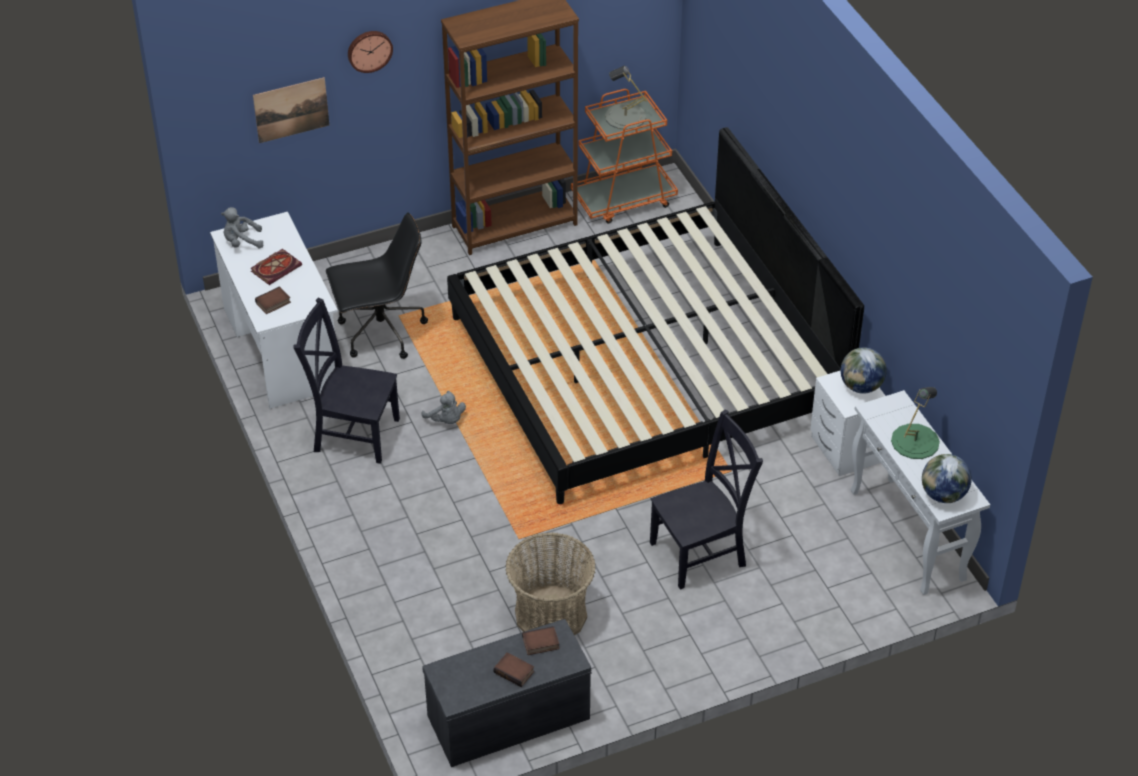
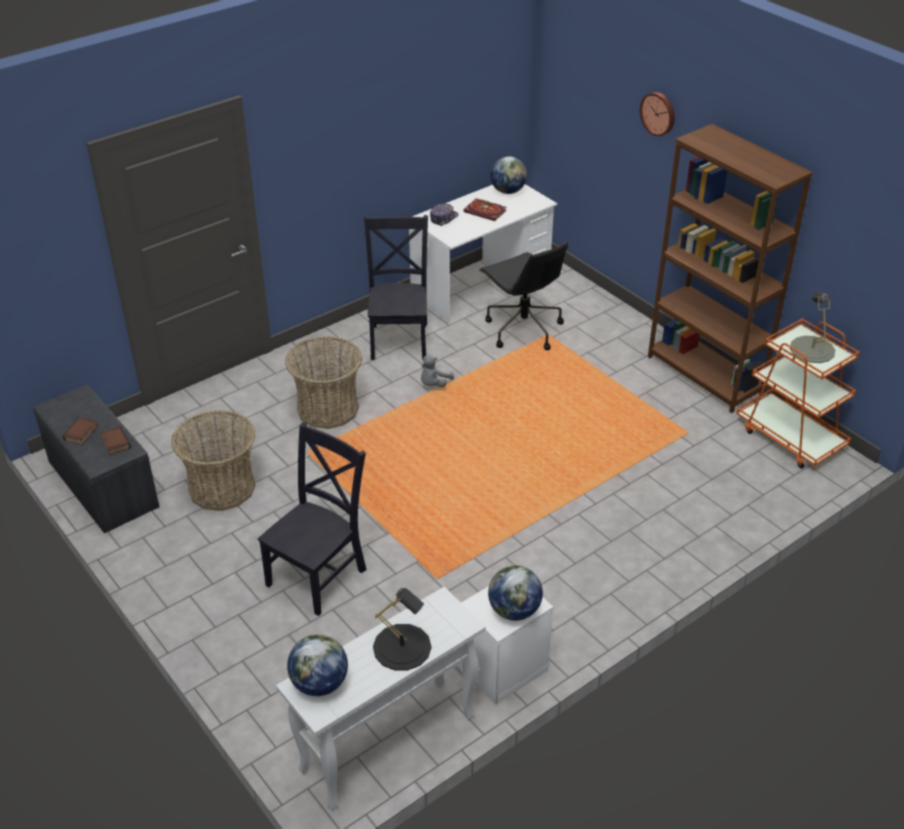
camera: 75 degrees right, 5 degrees down
grey plush toy [221,207,264,248] -> globe [490,156,527,194]
picture [253,77,329,143] -> none
book [255,286,291,314] -> cap [430,203,459,226]
bed [447,127,864,504] -> none
black chair [650,409,763,590] -> black chair turned 105 degrees counterclockwise [258,422,366,616]
green table lamp [891,387,940,459] -> black table lamp [373,588,431,670]
none -> basket [285,336,362,429]

